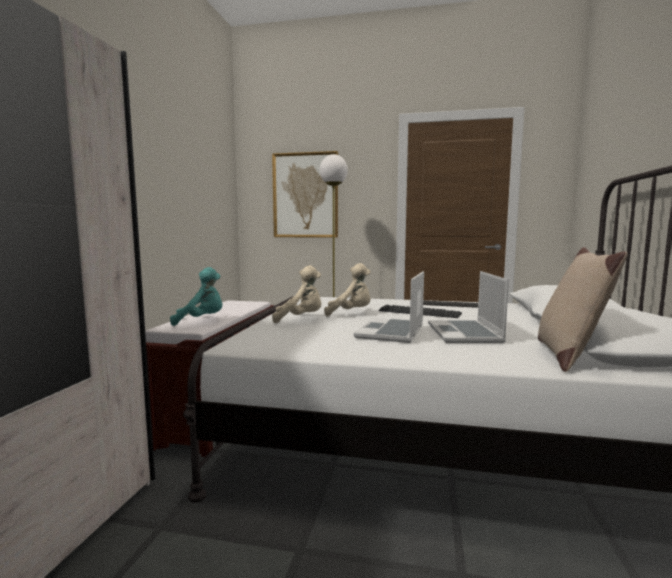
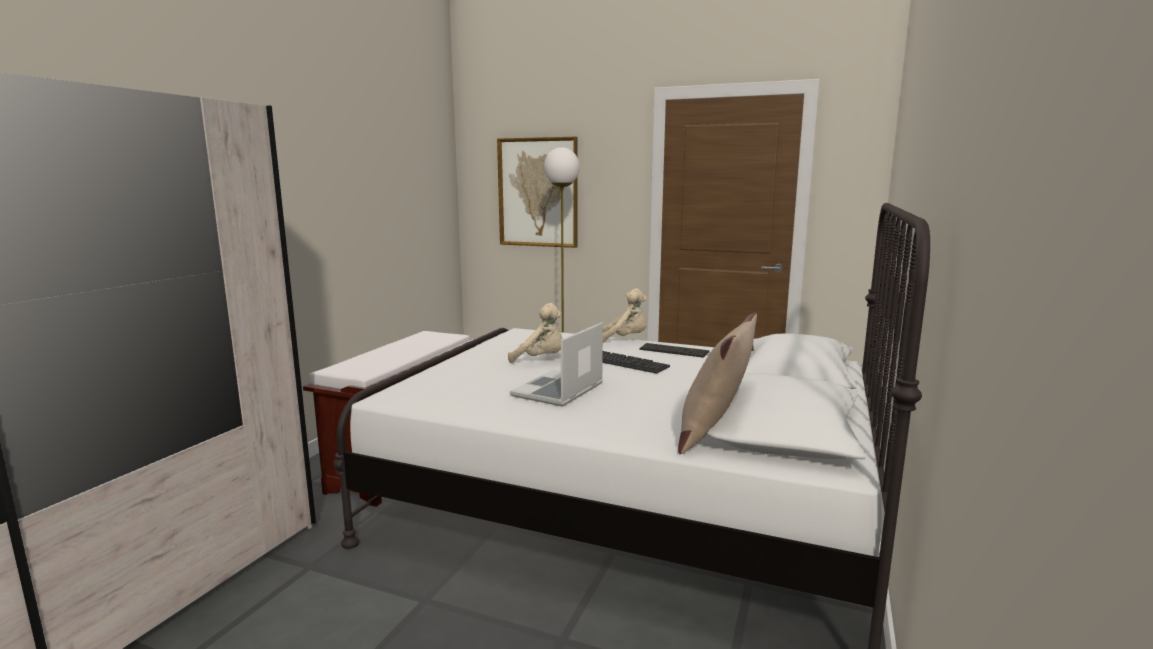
camera: 10 degrees right, 5 degrees up
turquoise plush toy [170,267,222,326] -> none
beige plush toy [272,265,321,323] -> beige plush toy moved to [603,288,647,343]
laptop [428,271,509,343] -> none

